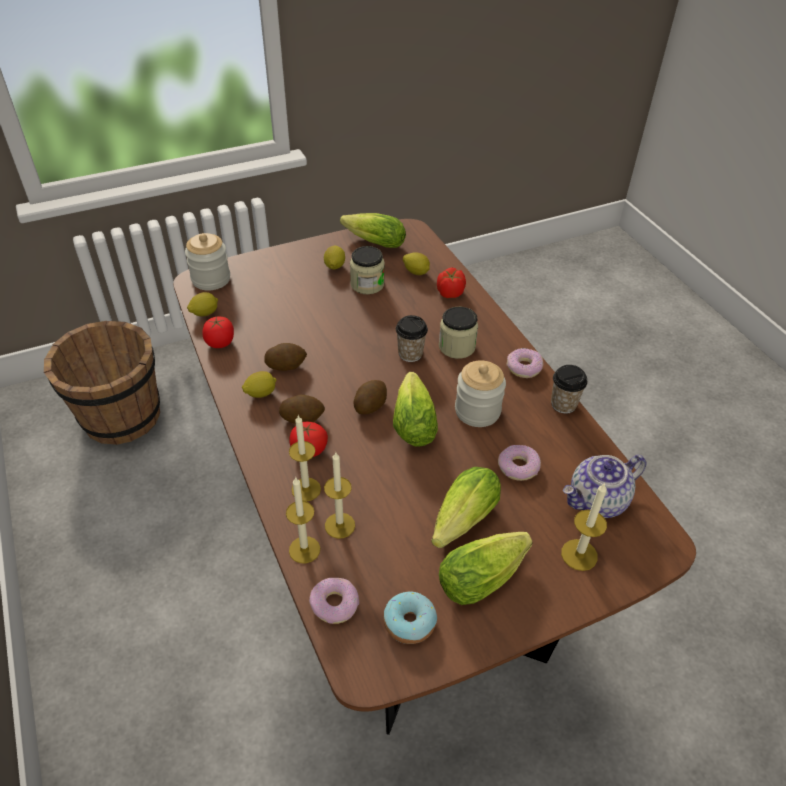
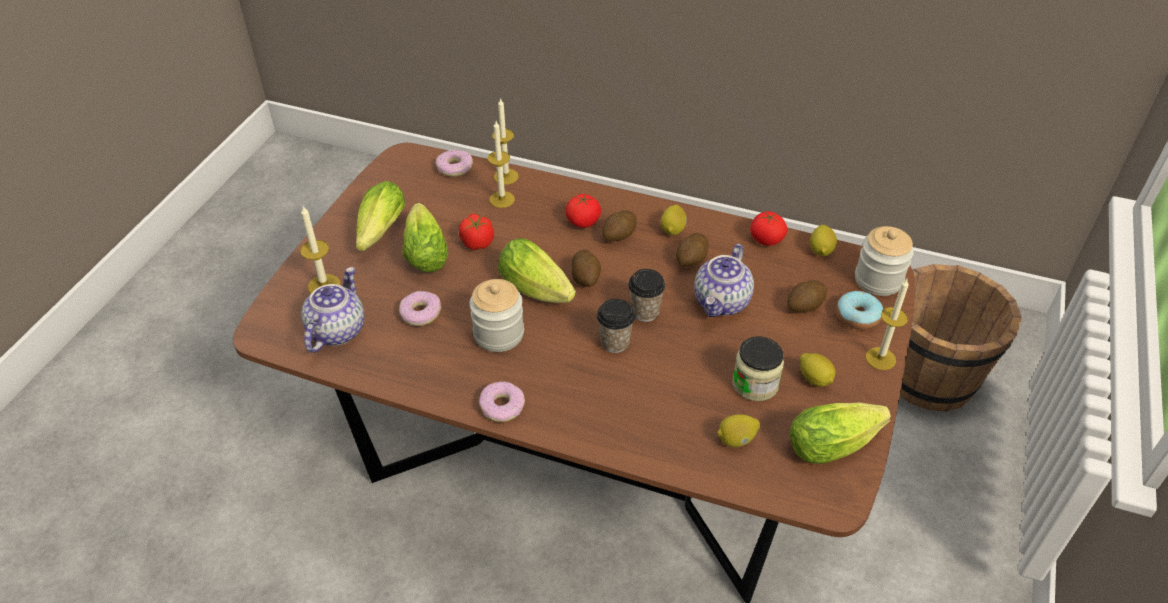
camera: 135 degrees right, 0 degrees up
candle [289,416,321,502] -> candle moved to [866,279,909,370]
donut [383,591,437,644] -> donut moved to [836,291,883,330]
tomato [437,268,466,298] -> tomato moved to [459,214,494,250]
jar [439,307,478,359] -> none
cup [551,365,588,414] -> cup moved to [628,269,665,322]
none -> teapot [694,244,754,317]
none -> potato [788,280,827,312]

